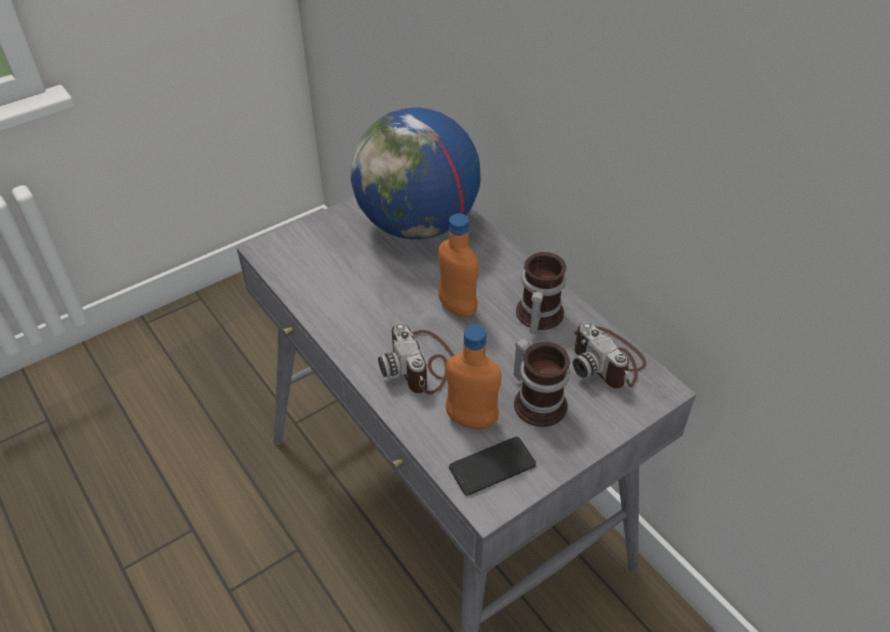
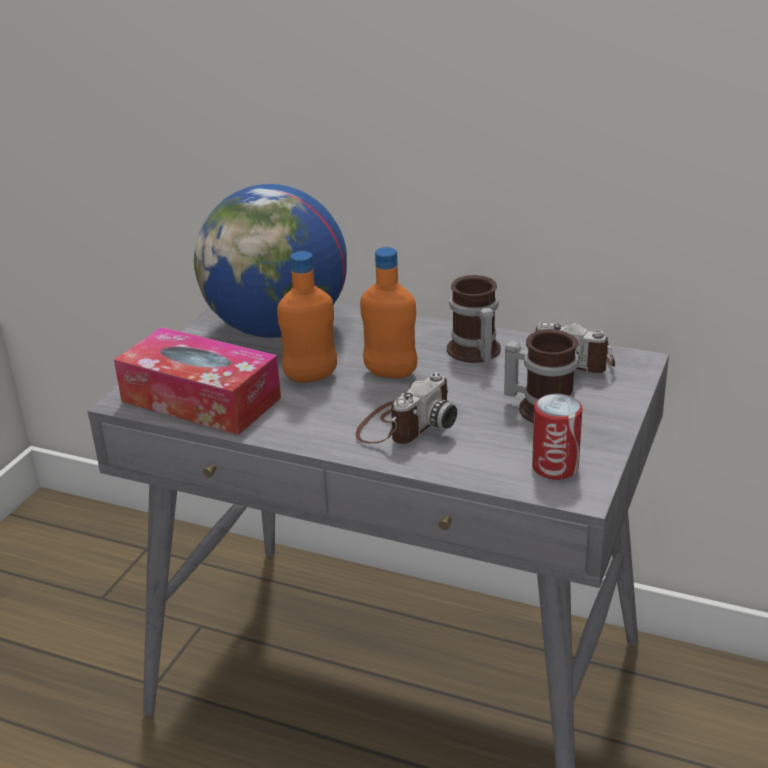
camera: 30 degrees left, 15 degrees down
camera [378,323,454,395] -> camera turned 90 degrees counterclockwise [355,372,457,444]
orange bottle [446,325,502,429] -> orange bottle moved to [277,251,337,383]
phone [449,437,536,496] -> can [532,394,582,480]
none -> tissue box [114,327,281,435]

